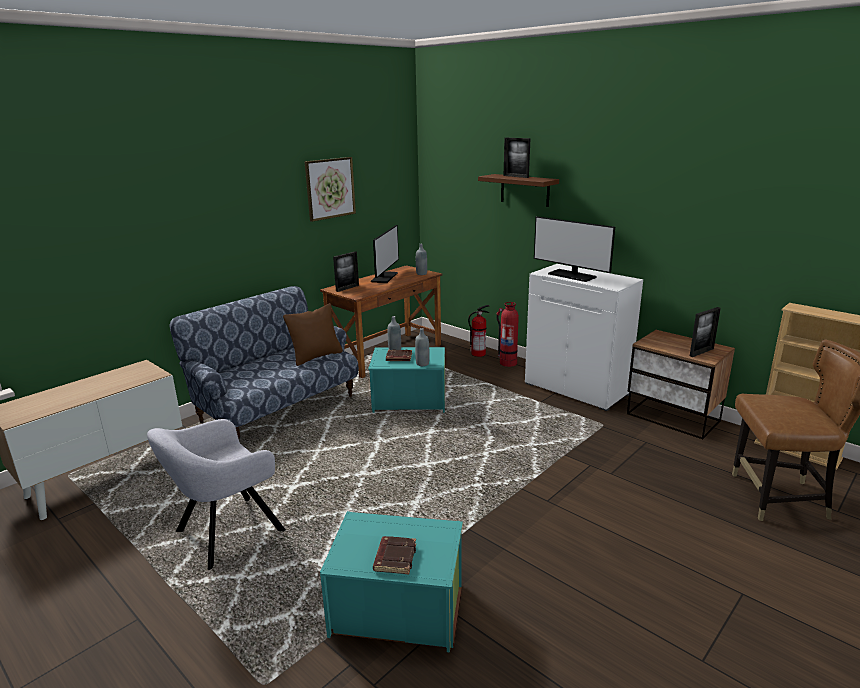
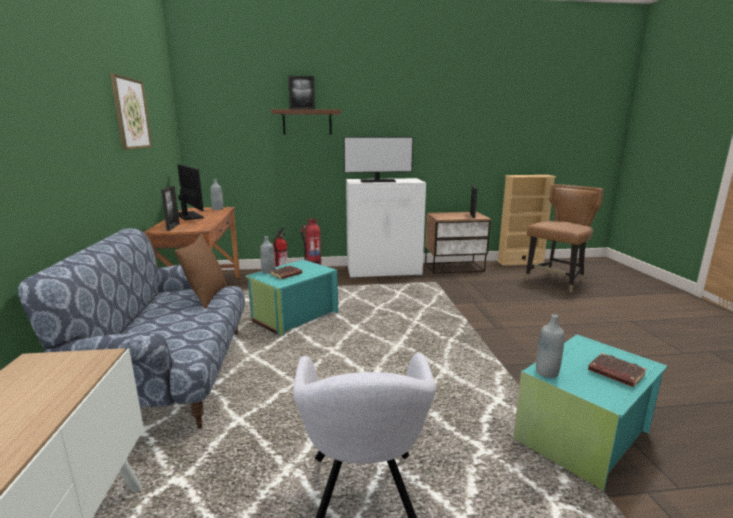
camera: 50 degrees left, 5 degrees down
grey bottle [415,328,429,366] -> grey bottle moved to [536,314,565,378]

